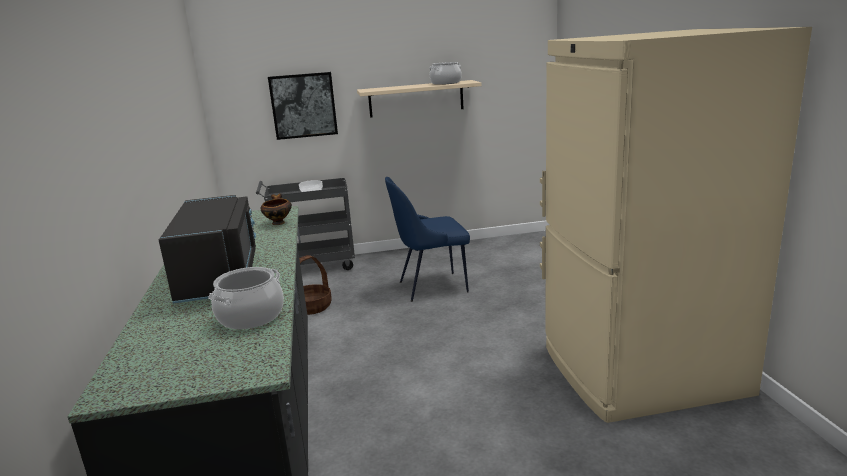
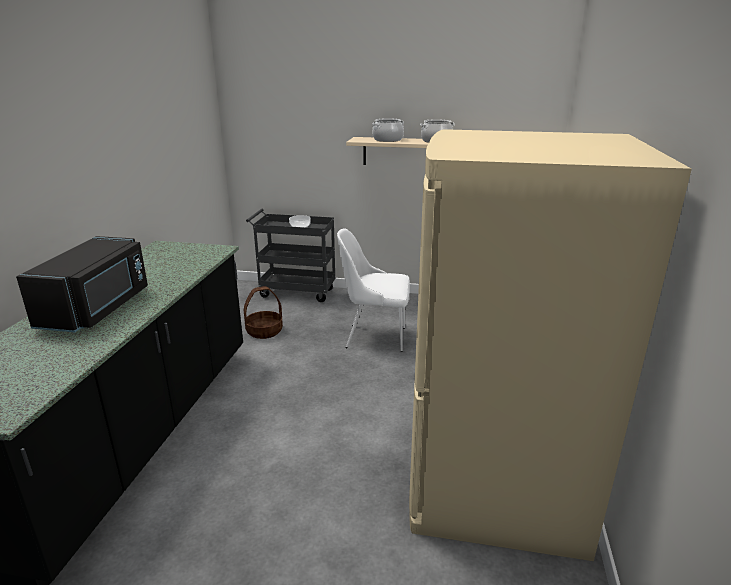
camera: 20 degrees right, 5 degrees up
cooking pot [208,267,284,329] -> cooking pot moved to [372,118,404,142]
bowl [261,193,292,225] -> none
picture [268,72,338,140] -> none
blue chair [385,177,470,302] -> white chair [337,228,410,352]

